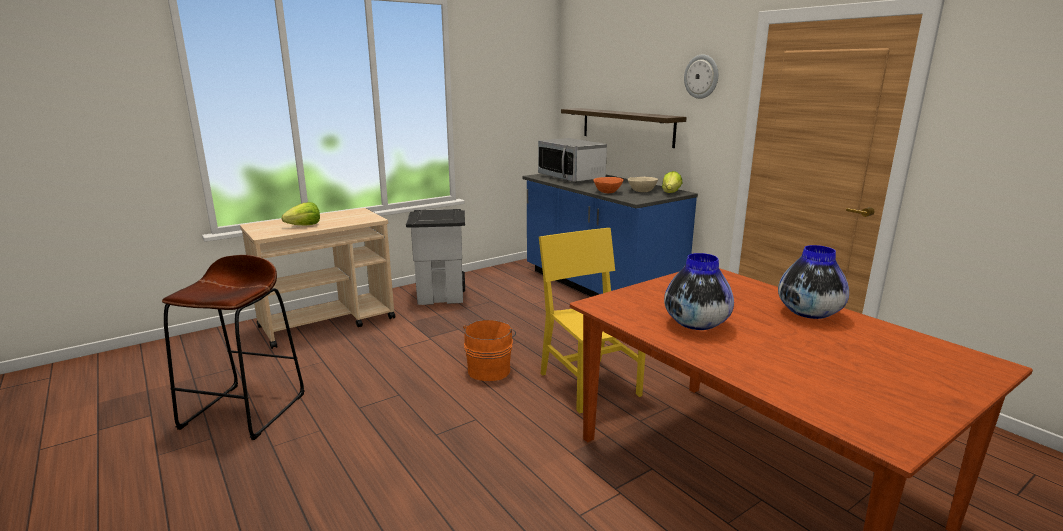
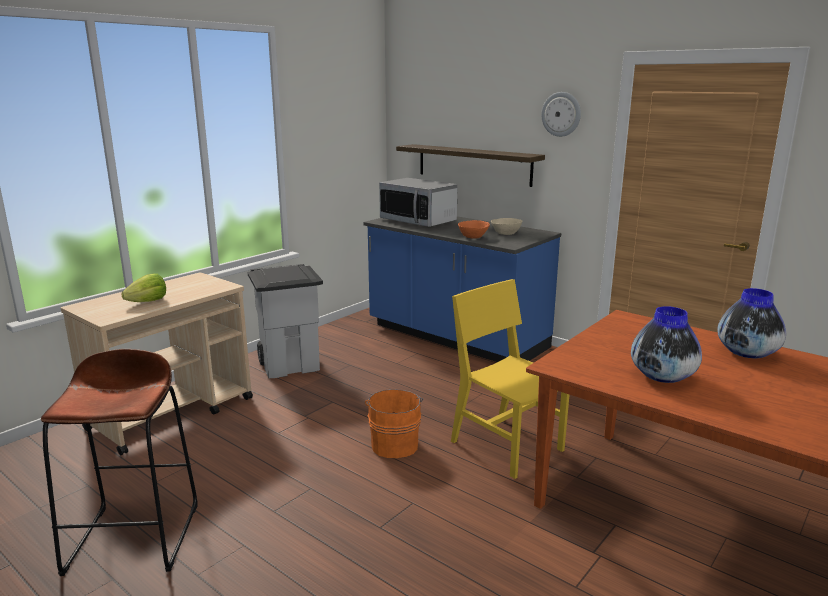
camera: 15 degrees left, 0 degrees up
lettuce [662,171,683,193] -> none

